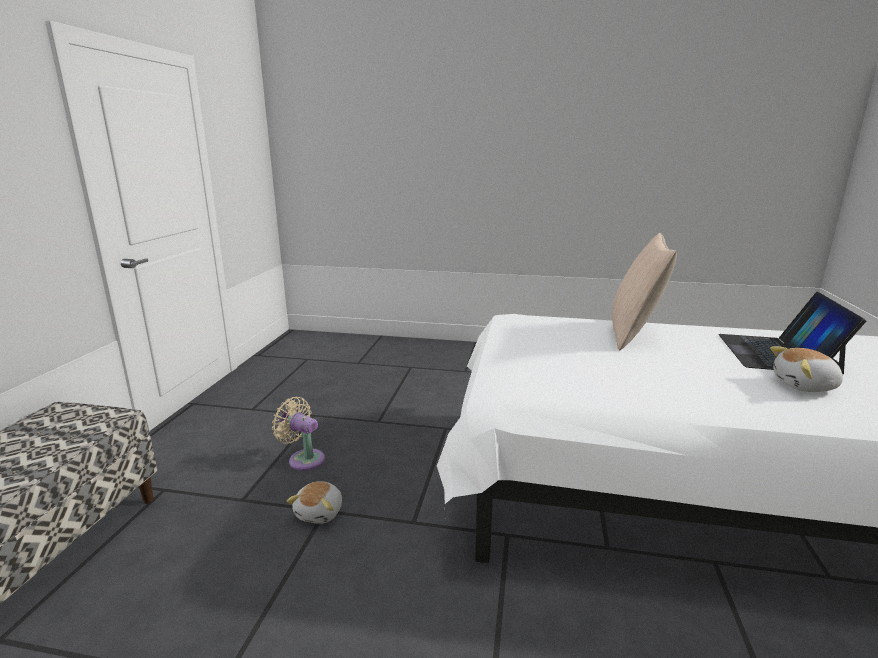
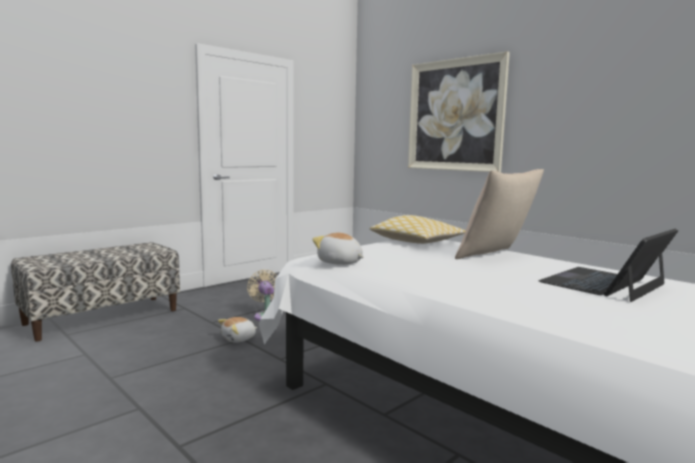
camera: 35 degrees right, 10 degrees down
plush toy [770,346,843,392] -> plush toy moved to [312,233,364,265]
none -> pillow [369,215,465,244]
none -> picture [408,51,510,172]

